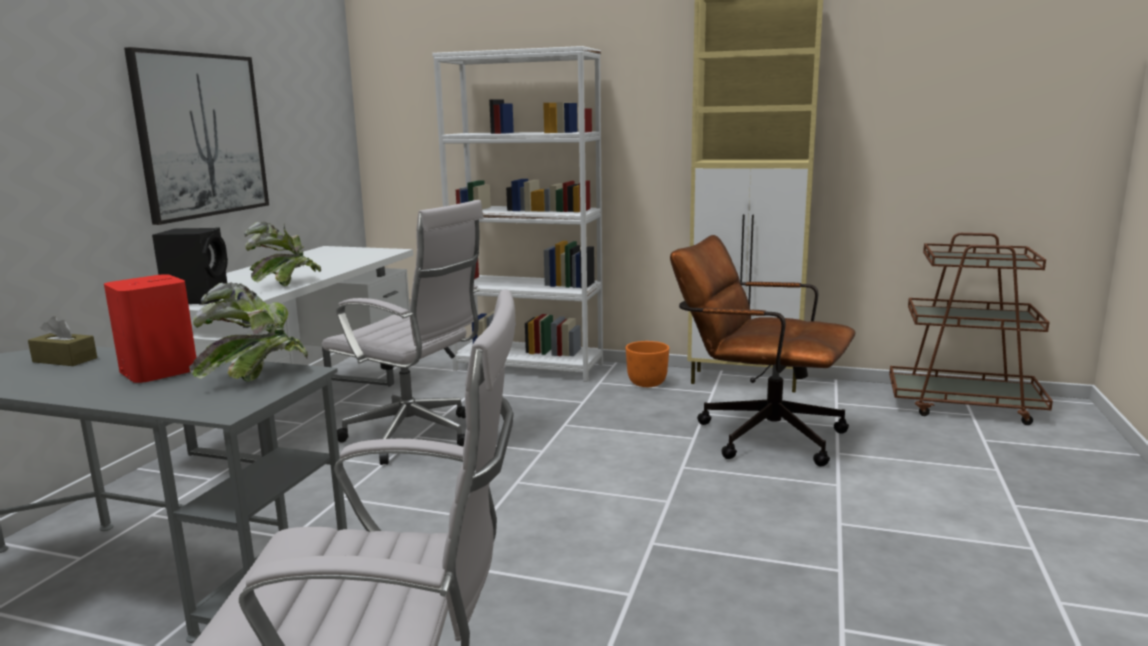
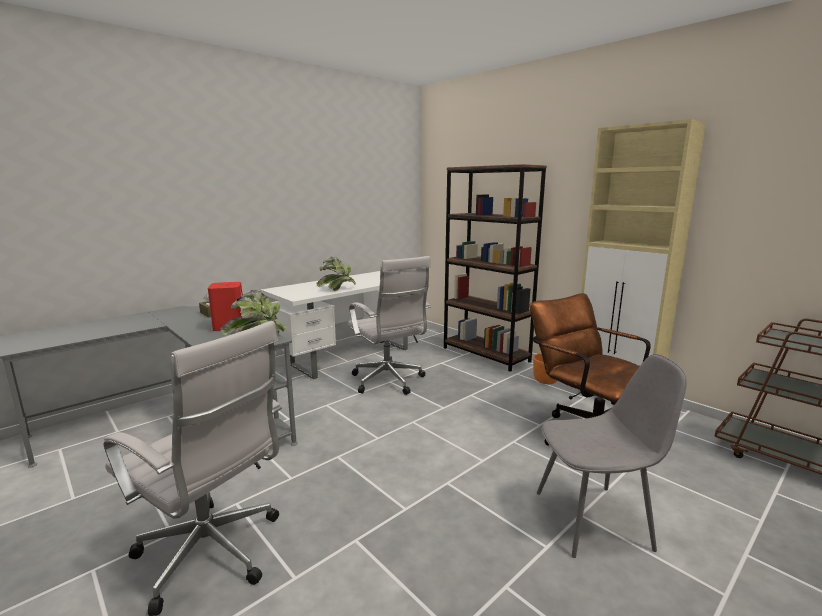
camera: 30 degrees right, 0 degrees up
picture [124,47,269,225] -> none
black speaker [152,228,228,305] -> none
white bookcase [432,46,603,382] -> brown bookcase [444,164,547,372]
none -> grey chair [537,354,687,558]

